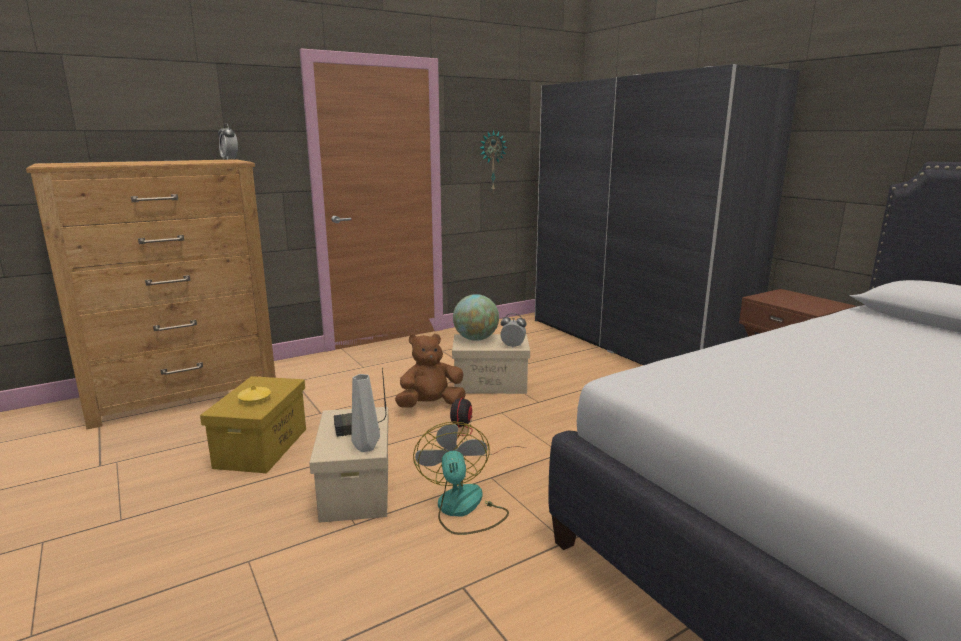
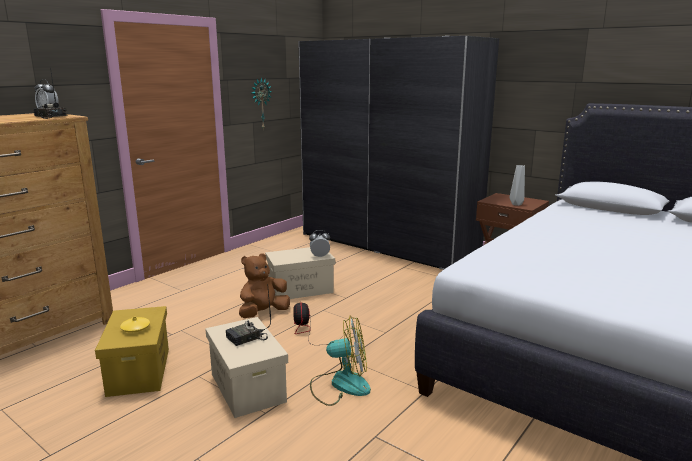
camera: 20 degrees left, 0 degrees up
grey vase [351,374,380,452] -> grey vase moved to [509,165,525,206]
fan [413,421,509,535] -> fan turned 120 degrees clockwise [310,316,371,406]
globe [453,294,499,341] -> none
none -> radio [33,67,67,119]

